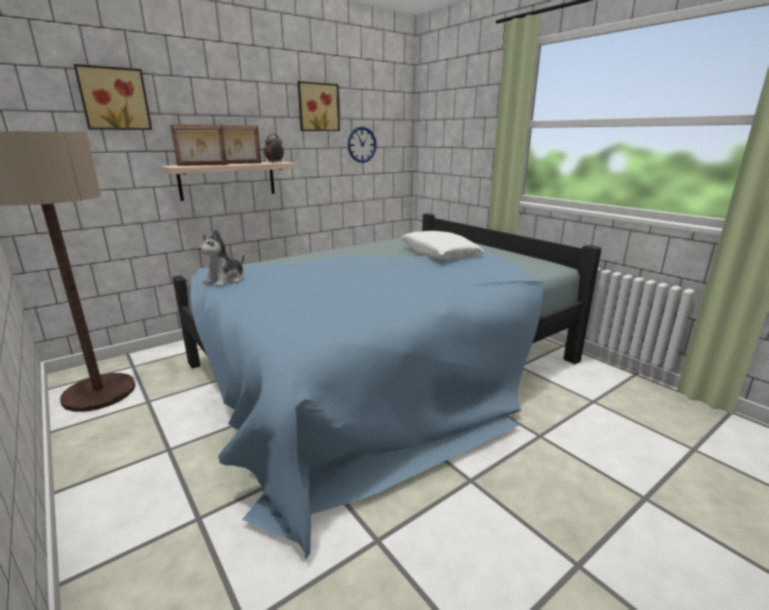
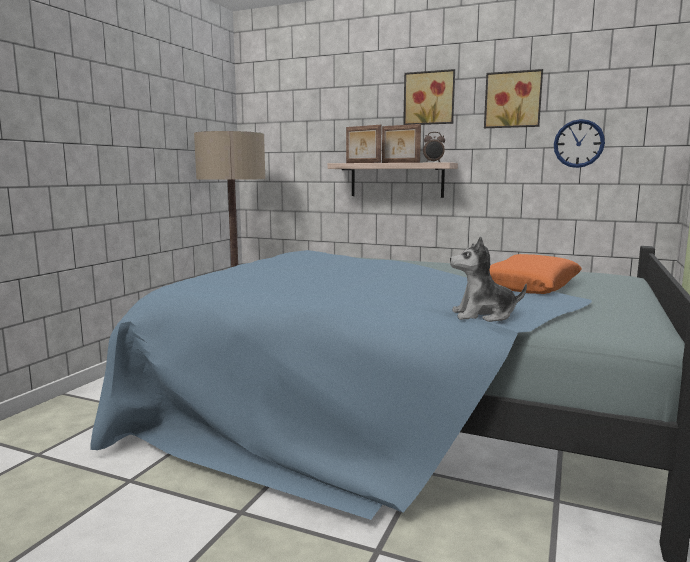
camera: 60 degrees right, 10 degrees down
picture [74,64,152,130] -> picture moved to [403,69,455,125]
plush toy [198,229,244,287] -> plush toy moved to [450,236,527,322]
white pillow [401,231,484,260] -> orange pillow [489,254,582,294]

